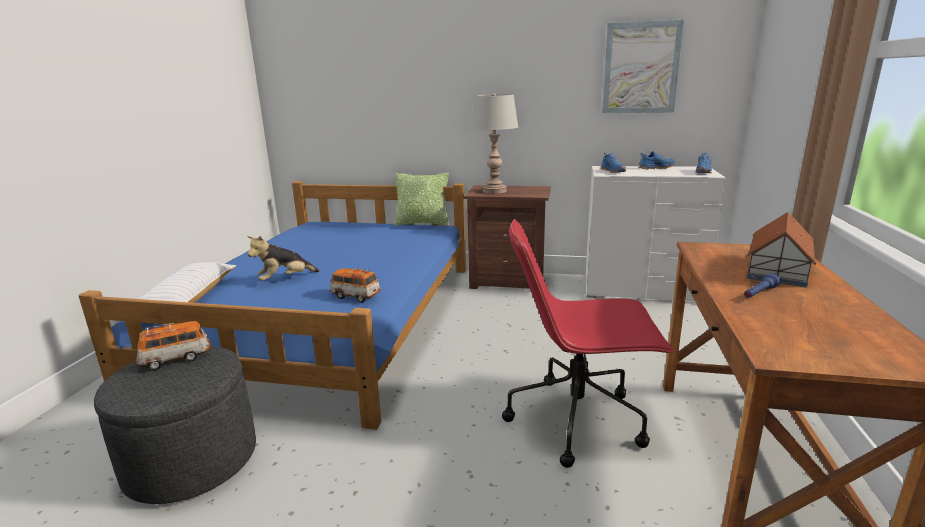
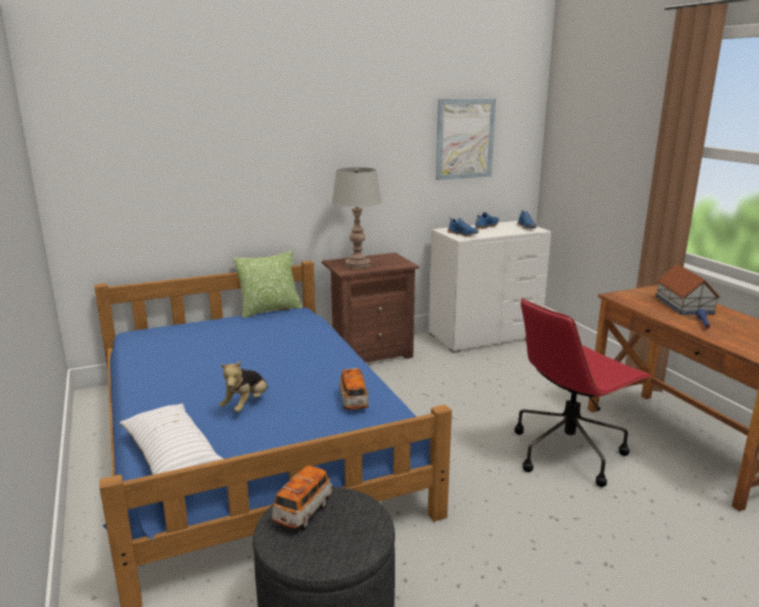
camera: 35 degrees left, 0 degrees up
toy car [329,268,381,303] -> toy car turned 90 degrees counterclockwise [339,368,369,410]

